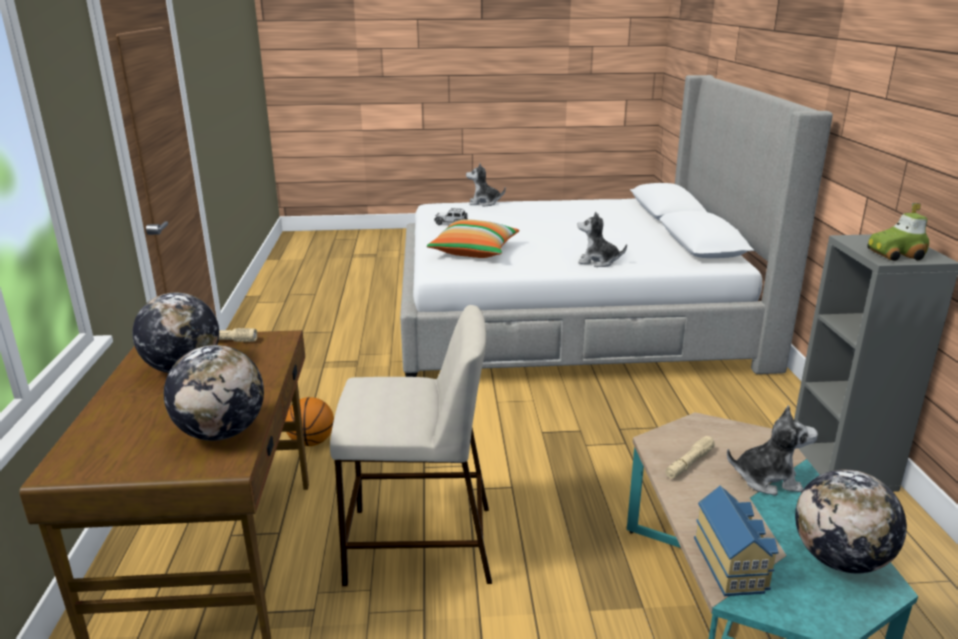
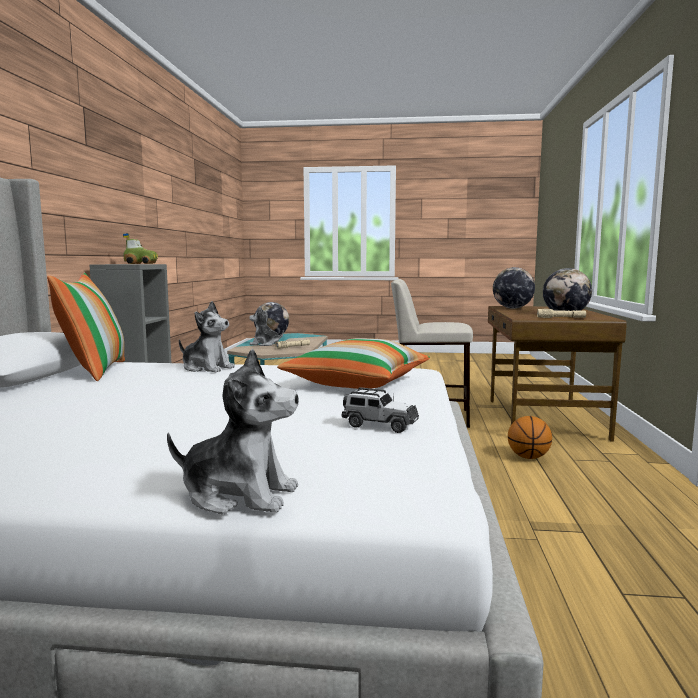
camera: 170 degrees left, 15 degrees down
toy house [694,486,778,596] -> none
none -> pillow [47,273,125,381]

